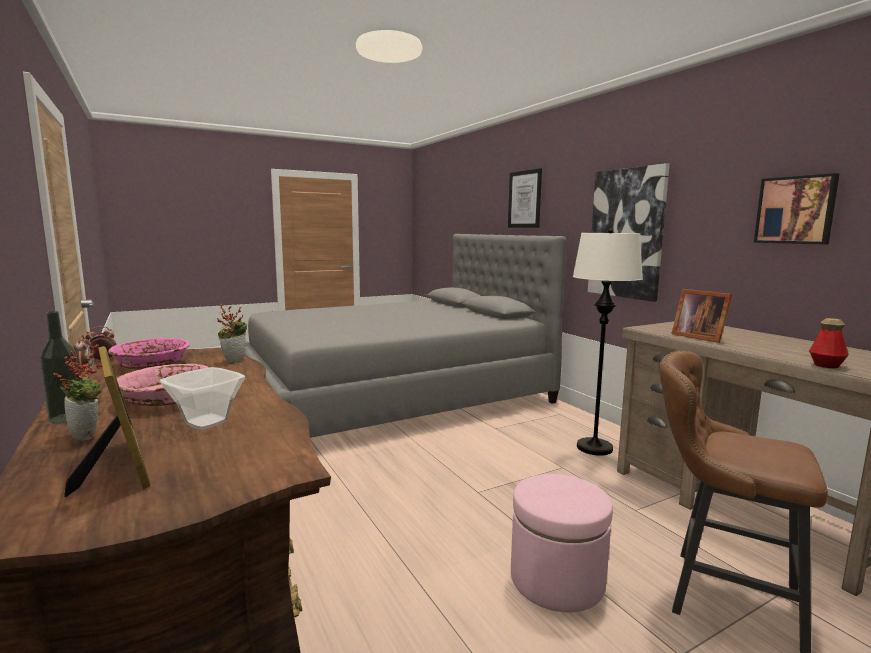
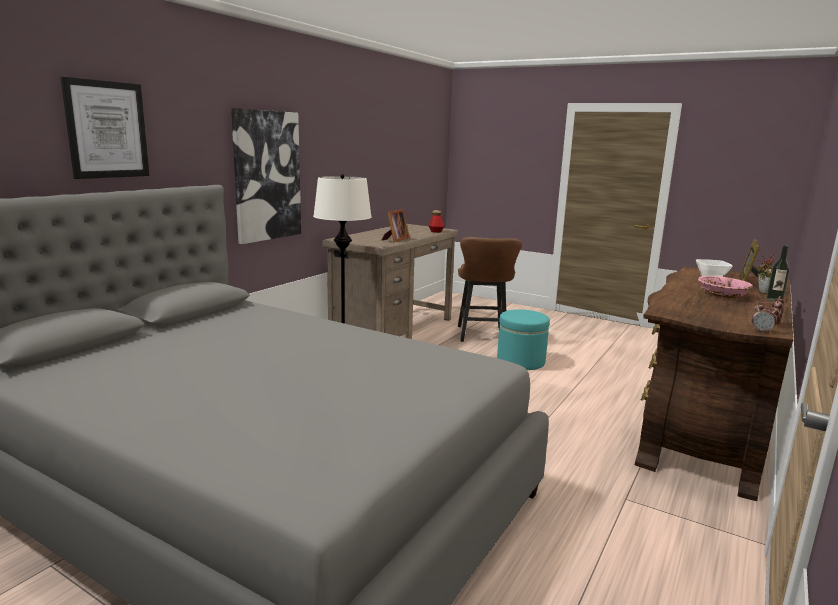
camera: 120 degrees left, 5 degrees up
pink bowl [108,338,190,369] -> none
potted plant [217,303,247,363] -> none
pink ottoman [511,474,613,612] -> turquoise ottoman [497,309,550,370]
picture [754,173,839,244] -> none

